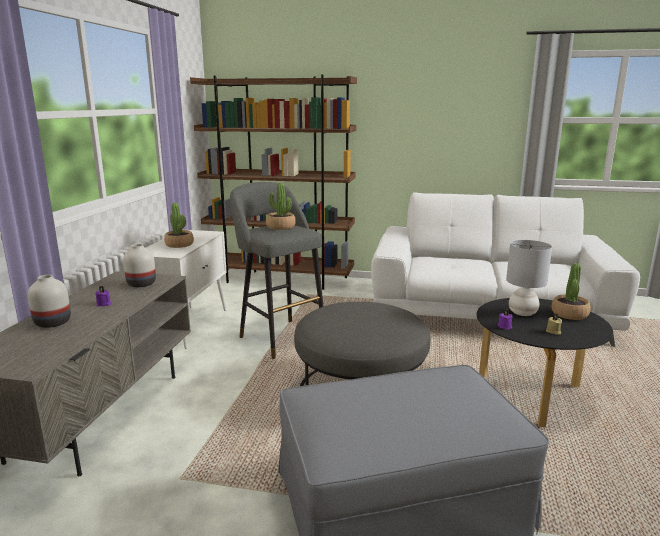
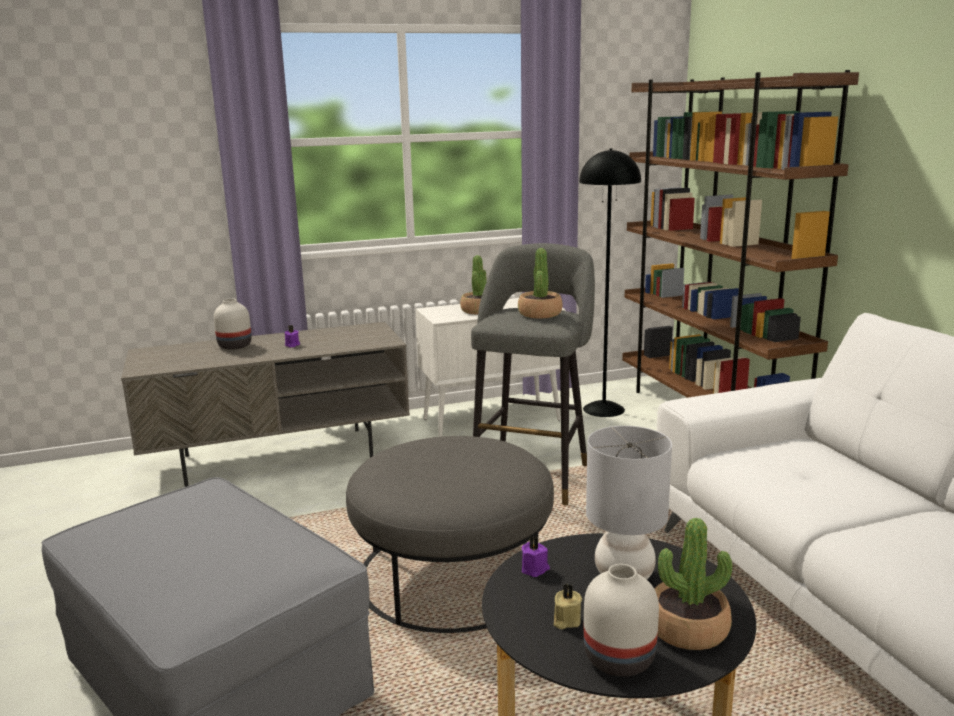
camera: 60 degrees right, 0 degrees up
white vase [123,244,156,287] -> white vase moved to [583,564,659,677]
none -> black floor lamp [579,148,641,417]

